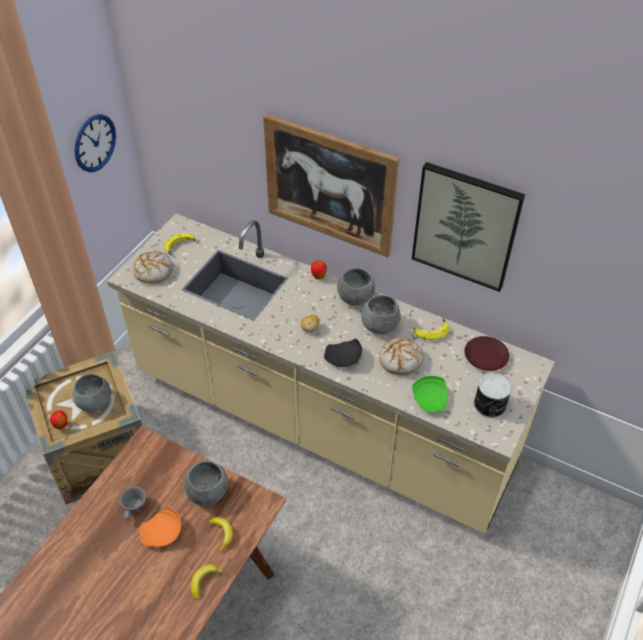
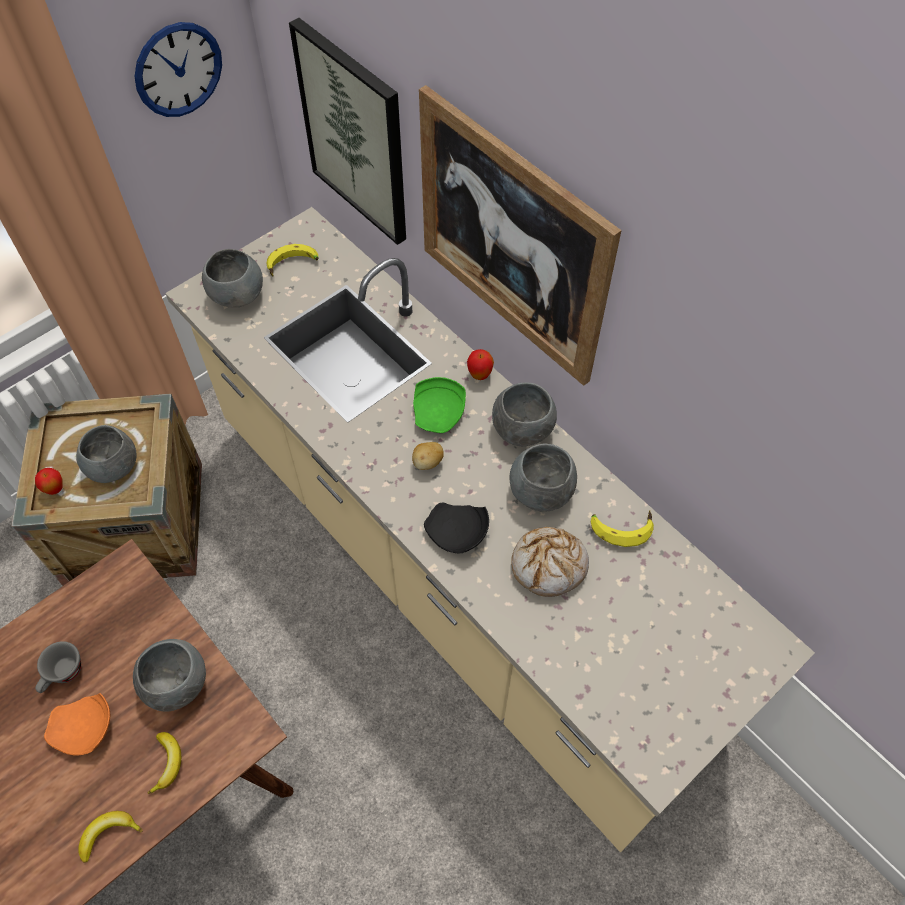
camera: 20 degrees right, 10 degrees up
bread [133,251,172,284] -> grey bowl [202,249,263,307]
picture [412,162,525,292] -> picture moved to [289,18,406,245]
green plate [412,376,448,412] -> green plate moved to [413,377,466,433]
brown plate [464,336,510,371] -> none
can [474,372,512,418] -> none

